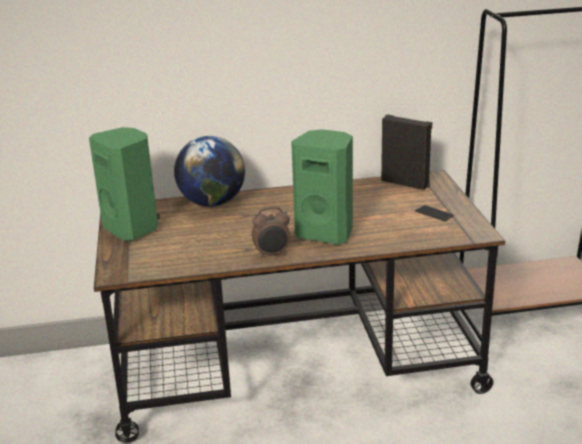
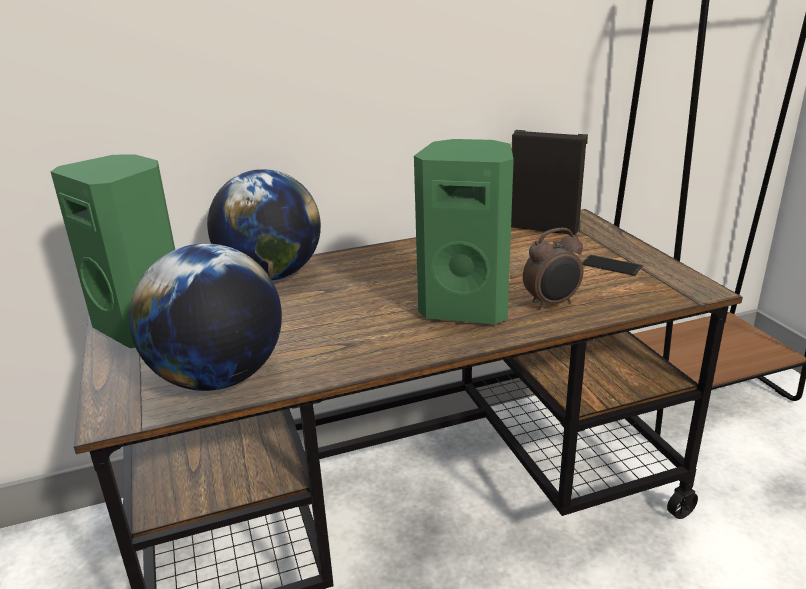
camera: 10 degrees left, 0 degrees up
alarm clock [252,206,291,258] -> alarm clock moved to [523,227,584,310]
none -> globe [129,243,282,391]

